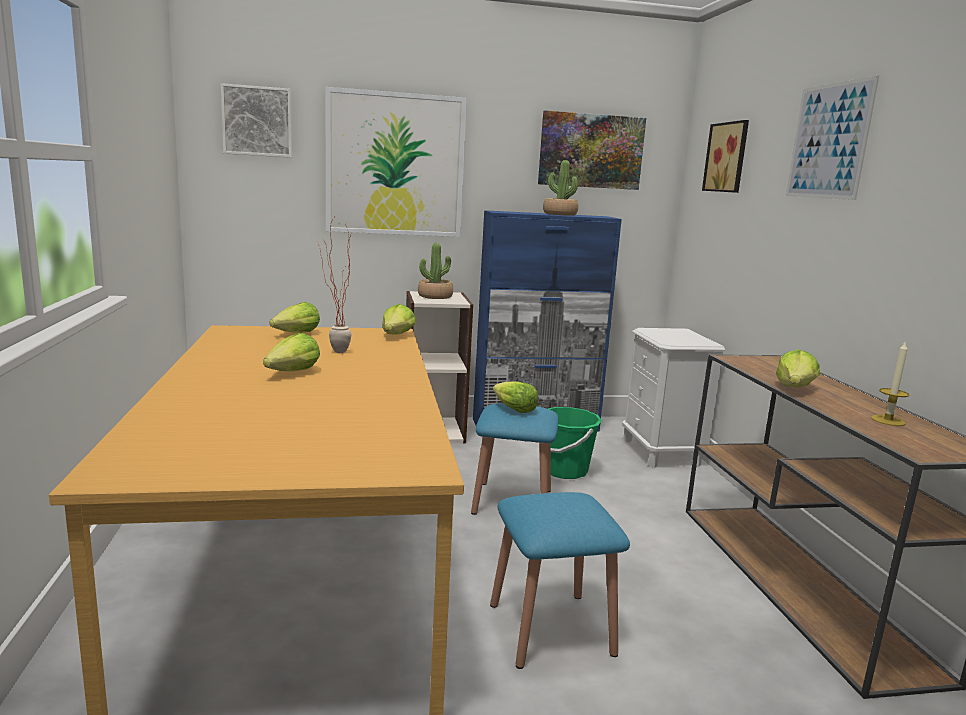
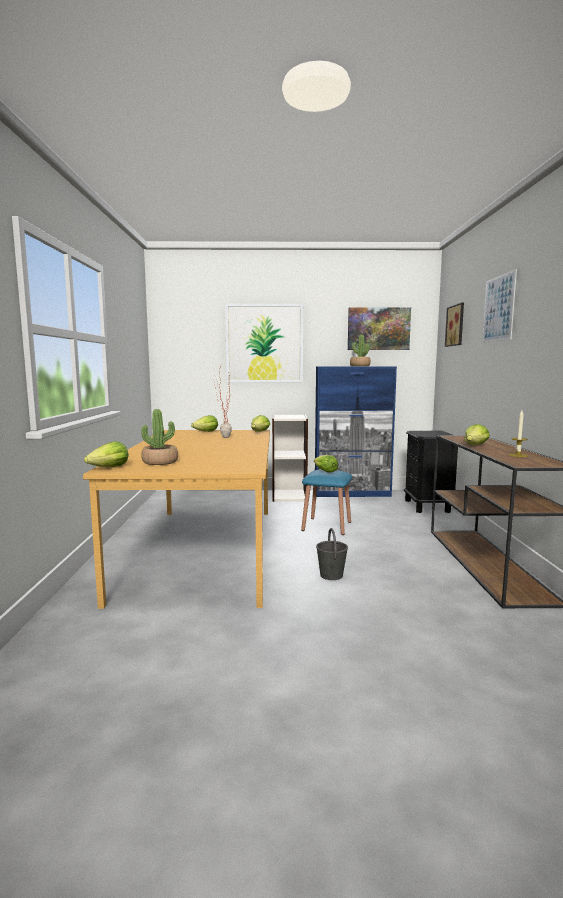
camera: 10 degrees right, 5 degrees down
picture [221,83,292,158] -> none
lettuce [263,333,320,371] -> lettuce moved to [84,441,129,467]
potted plant [418,243,453,299] -> potted plant moved to [141,409,178,465]
blue stool [490,492,630,669] -> grey bucket [316,528,348,580]
green bucket [548,407,602,479] -> none
white nightstand [622,328,725,468] -> black nightstand [404,431,458,513]

